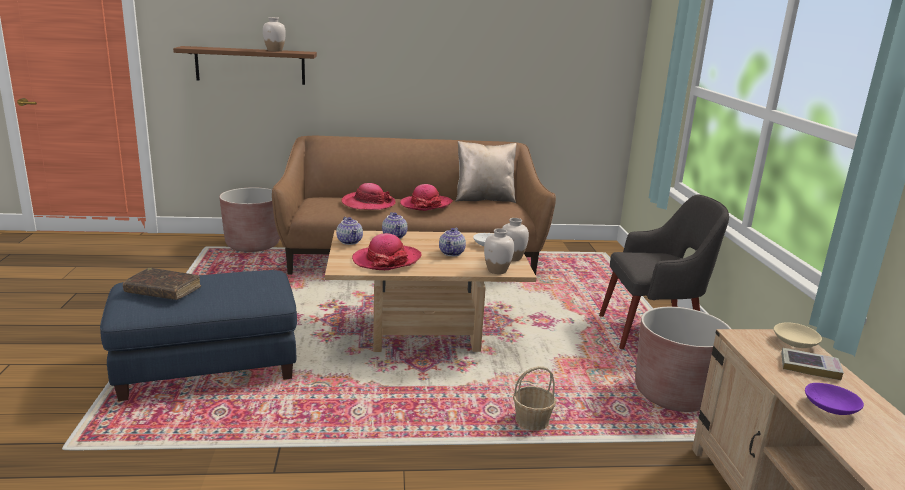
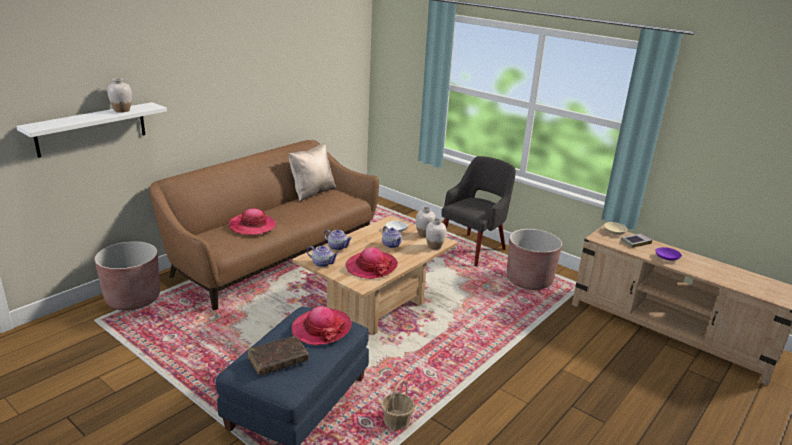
camera: 45 degrees left, 5 degrees up
brown shelf [173,46,317,85] -> white shelf [16,102,167,158]
hat [400,184,453,211] -> hat moved to [291,306,352,345]
basket [513,366,556,431] -> basket moved to [381,379,415,430]

